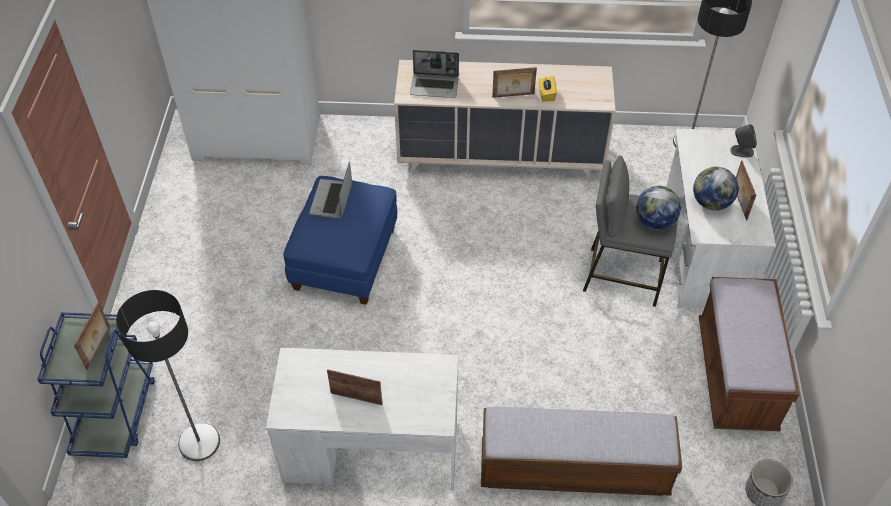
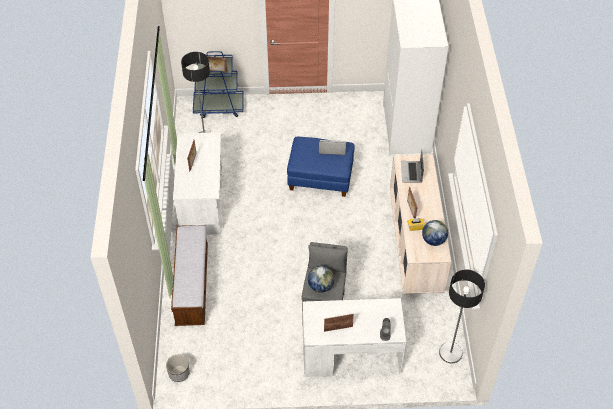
camera: 85 degrees right, 0 degrees up
globe [693,167,739,211] -> globe moved to [422,220,448,246]
brown bench [699,277,800,431] -> none

